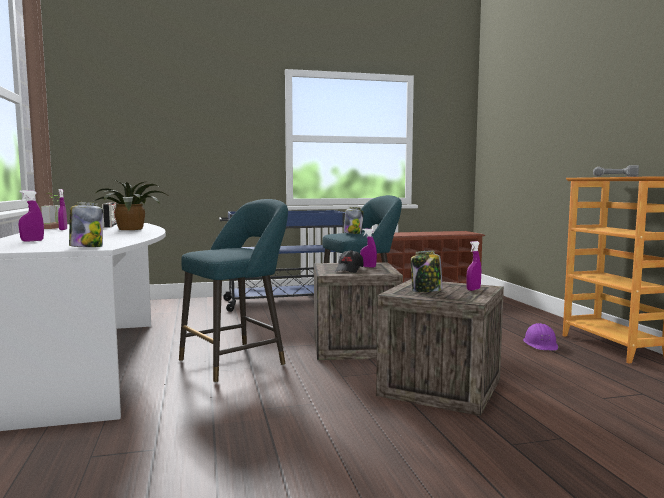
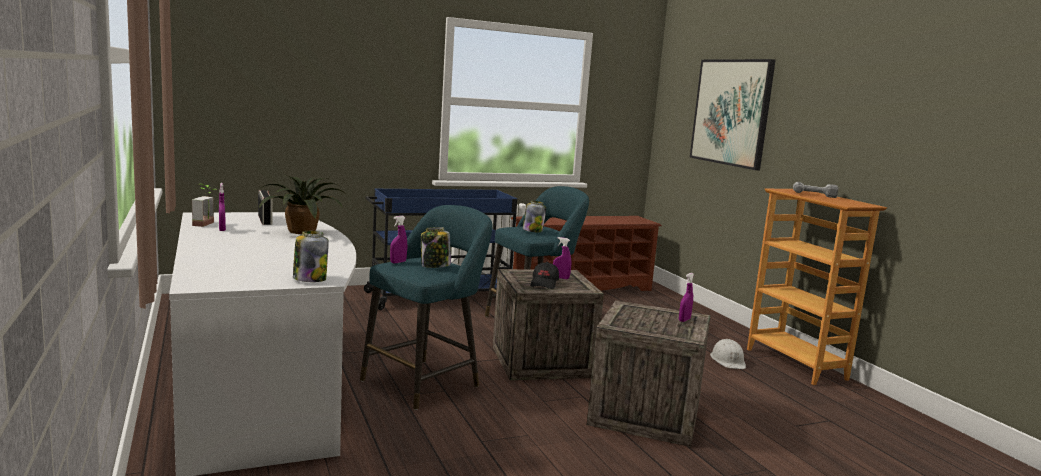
camera: 10 degrees left, 5 degrees up
purple spray bottle [19,190,44,241] -> purple spray bottle moved to [390,216,407,263]
jar [411,251,443,292] -> jar moved to [421,227,451,268]
purple hard hat [523,323,558,351] -> white hard hat [710,339,746,369]
none -> picture [690,59,776,170]

